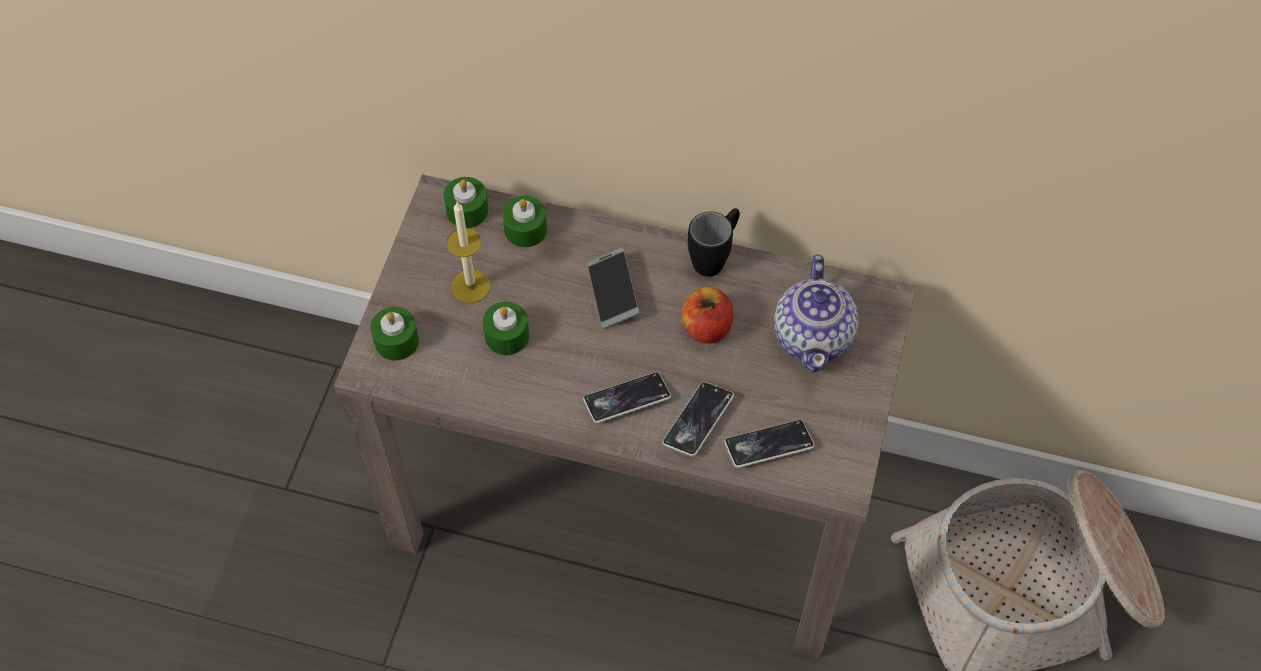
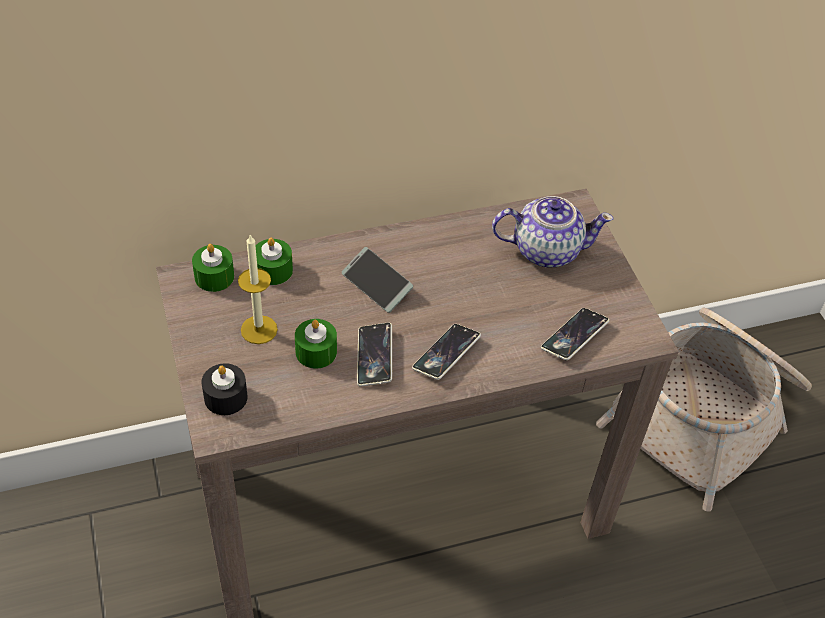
camera: 35 degrees left, 10 degrees down
green candle [370,307,419,360] -> black candle [201,363,248,415]
phone [663,382,734,457] -> phone moved to [357,322,392,387]
apple [682,287,734,344] -> none
black mug [688,208,740,277] -> none
teapot [774,254,859,373] -> teapot turned 60 degrees counterclockwise [492,196,614,268]

